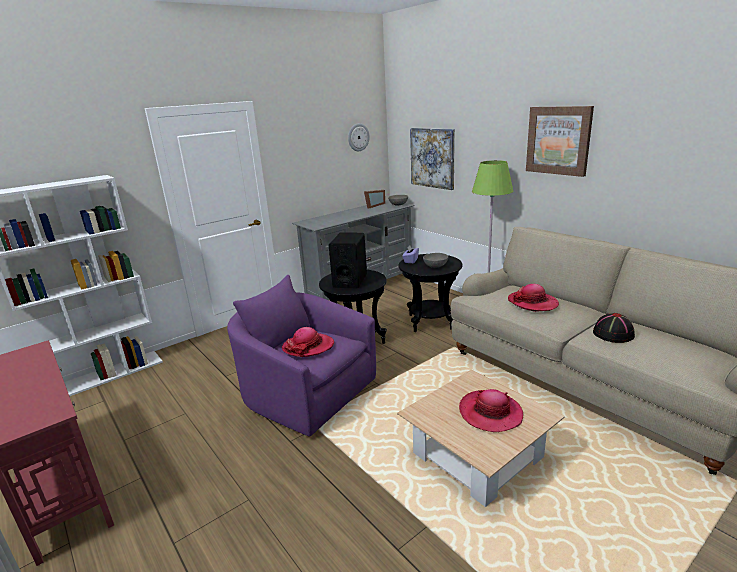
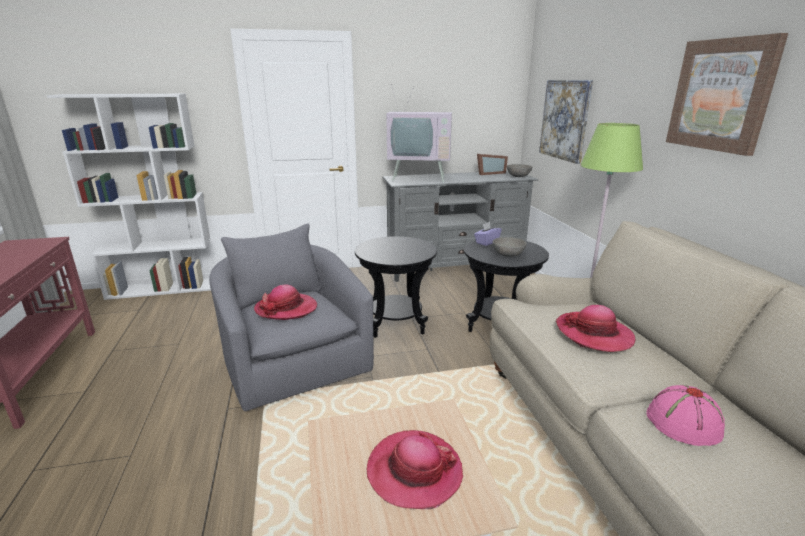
camera: 25 degrees right, 0 degrees up
purple armchair [227,275,376,437] -> grey armchair [209,224,374,411]
black speaker [329,232,367,289] -> none
wall clock [348,123,370,151] -> none
black hat [593,313,635,343] -> pink hat [647,385,725,446]
none -> television [386,84,452,182]

